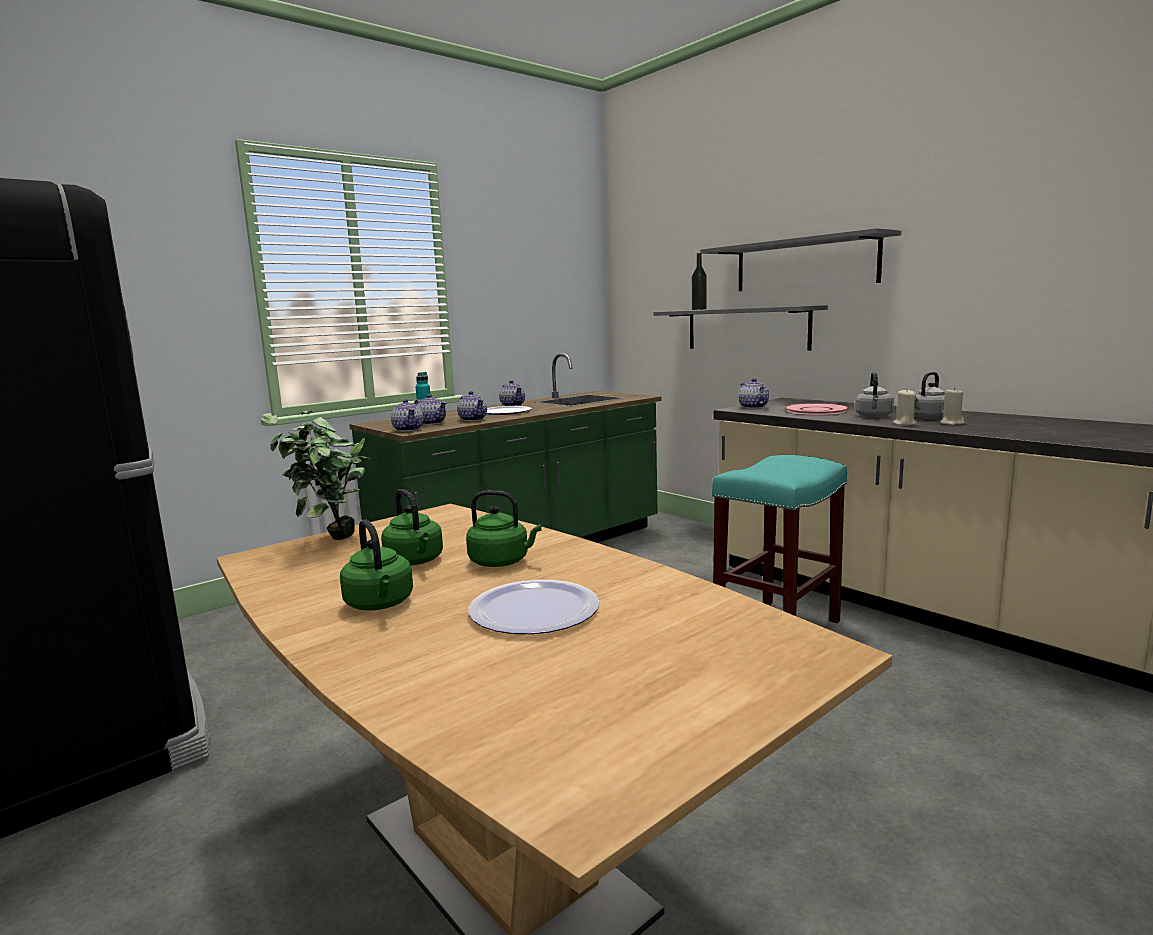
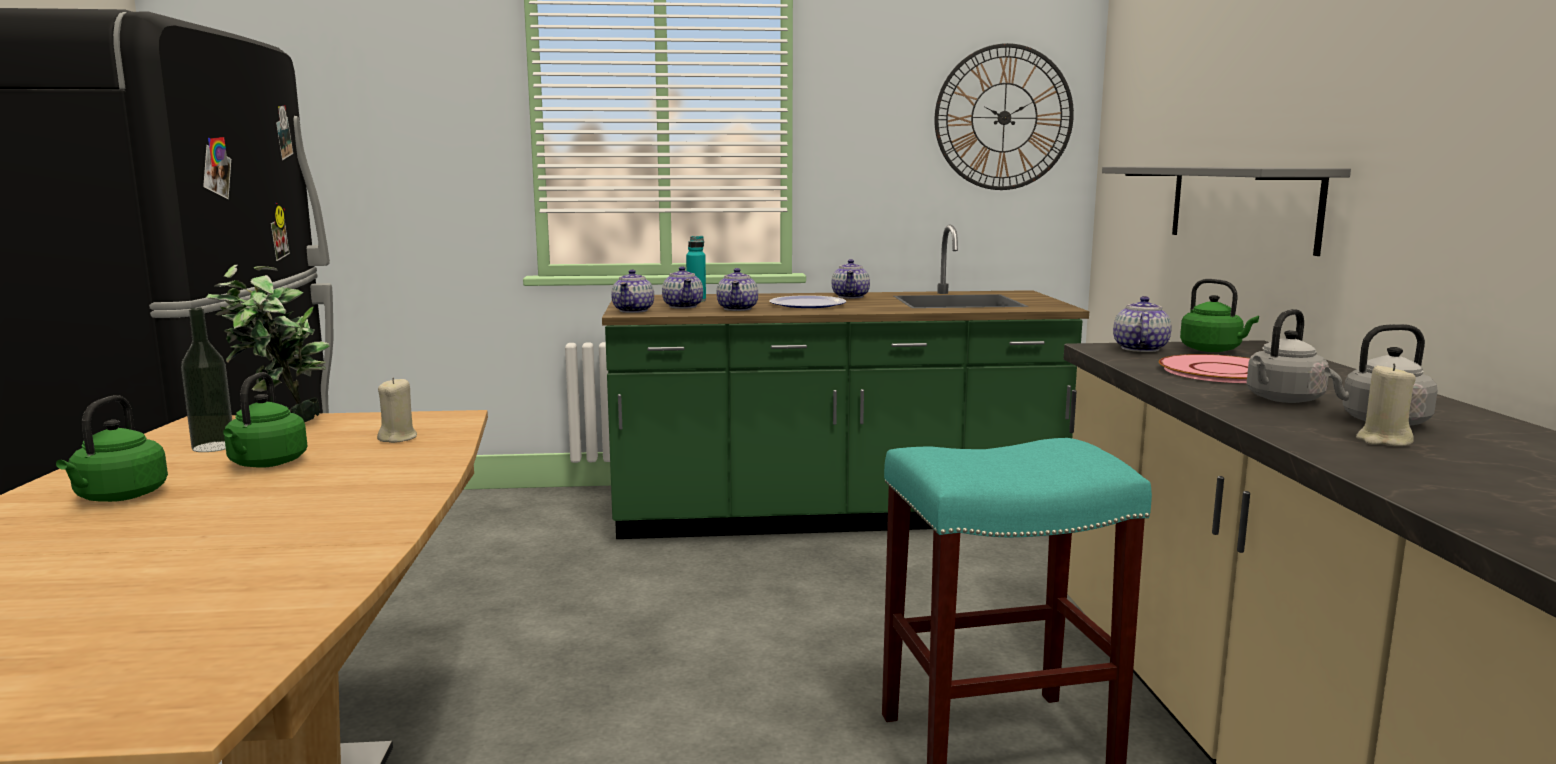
camera: 35 degrees right, 0 degrees up
green kettle [466,490,541,567] -> green kettle moved to [1180,279,1259,352]
plate [468,580,600,634] -> none
bottle [692,253,707,310] -> bottle moved to [181,308,232,452]
grey shelf [700,228,901,291] -> none
beige candle [892,389,917,426] -> beige candle moved to [377,377,417,443]
none -> wall clock [934,43,1074,190]

